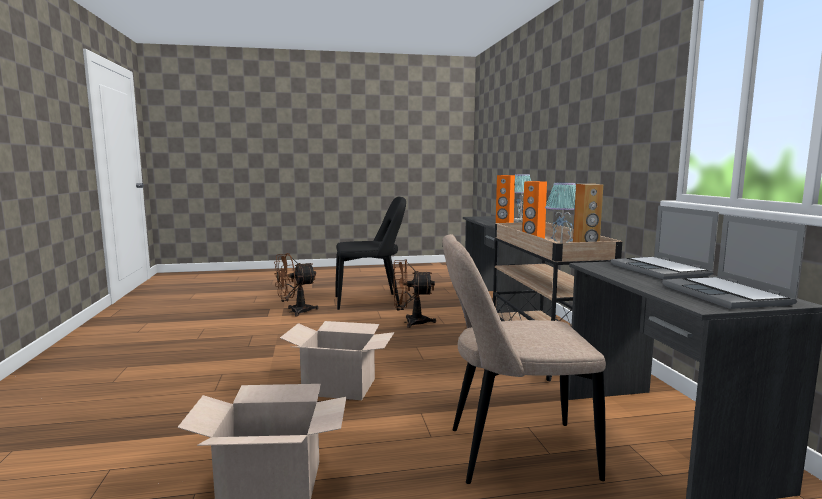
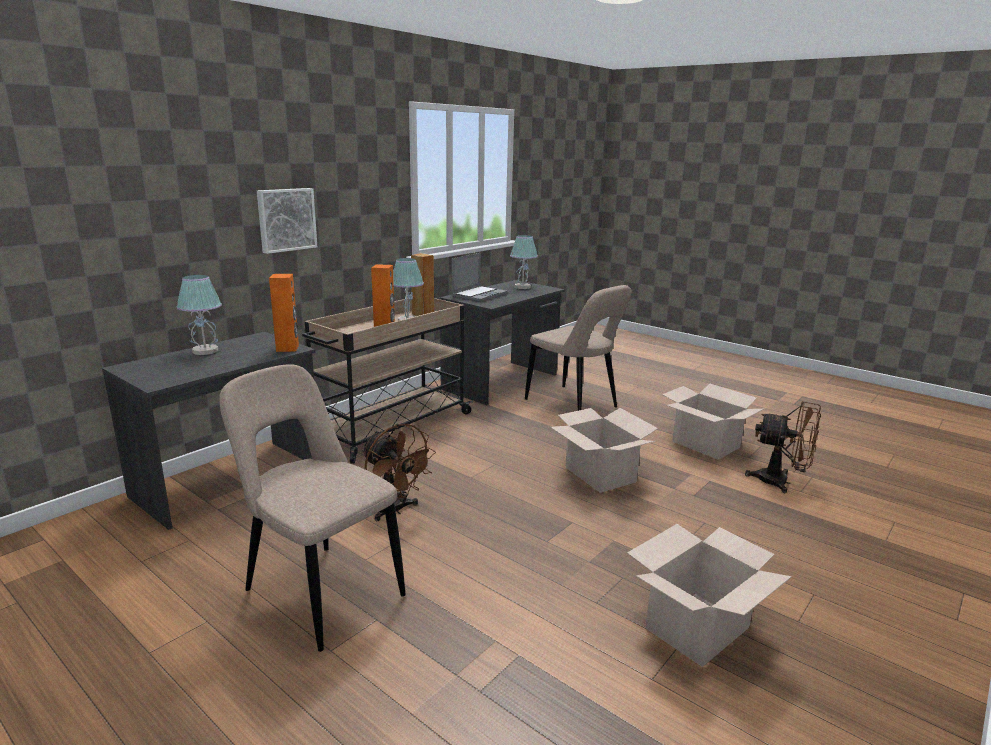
camera: 130 degrees left, 10 degrees up
brown fan [274,253,319,316] -> brown fan moved to [745,401,821,493]
black chair [335,197,406,310] -> beige chair [219,364,406,652]
laptop [662,215,806,309] -> table lamp [510,235,538,289]
none -> picture [257,188,317,254]
none -> cardboard box [627,524,791,667]

